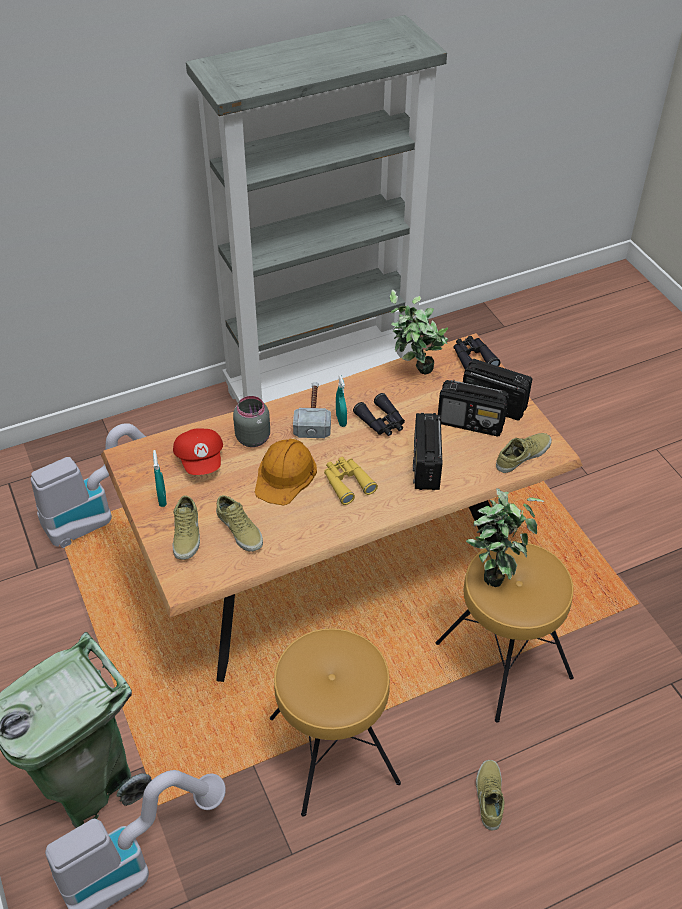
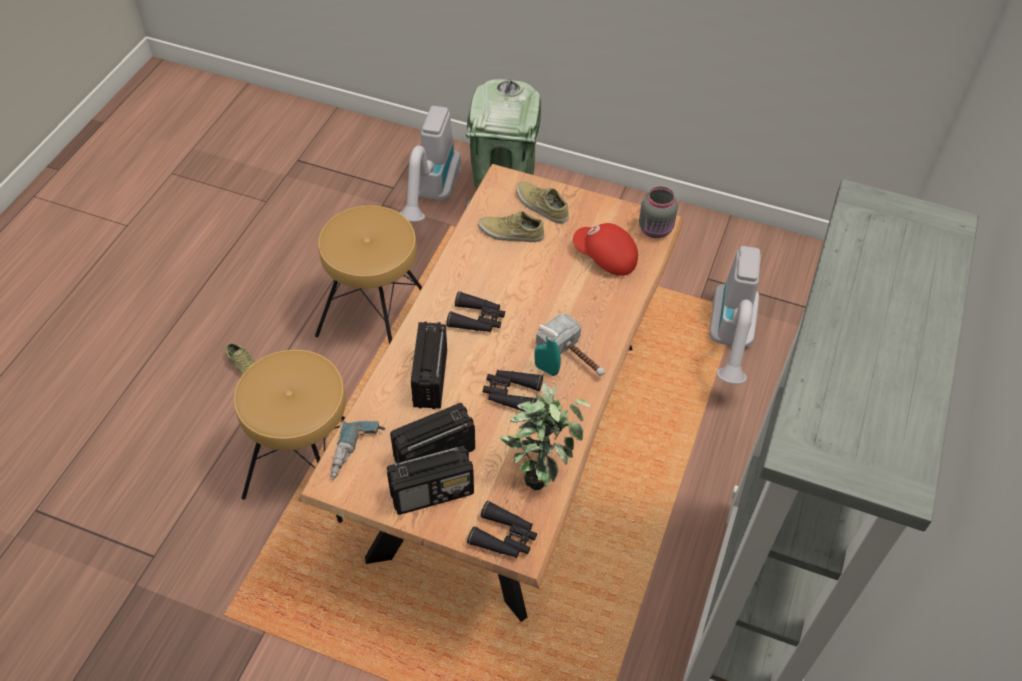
camera: 135 degrees right, 5 degrees up
turquoise spray bottle [153,450,167,507] -> none
grey jar [233,396,270,447] -> grey jar moved to [639,186,678,238]
orange hard hat [255,439,317,506] -> none
yellow binoculars [324,457,378,505] -> black binoculars [446,291,505,332]
radio [413,413,442,490] -> radio turned 135 degrees counterclockwise [411,322,447,409]
potted plant [466,488,544,587] -> none
beige shoe [496,433,552,473] -> power drill [331,421,385,480]

